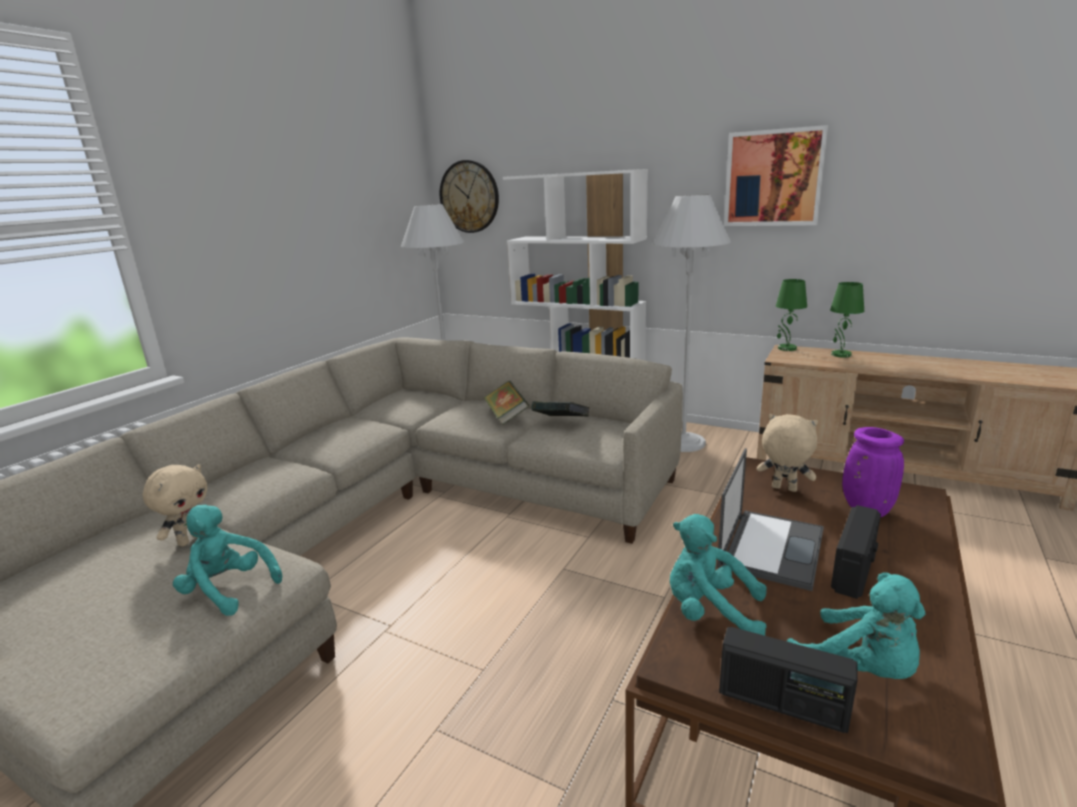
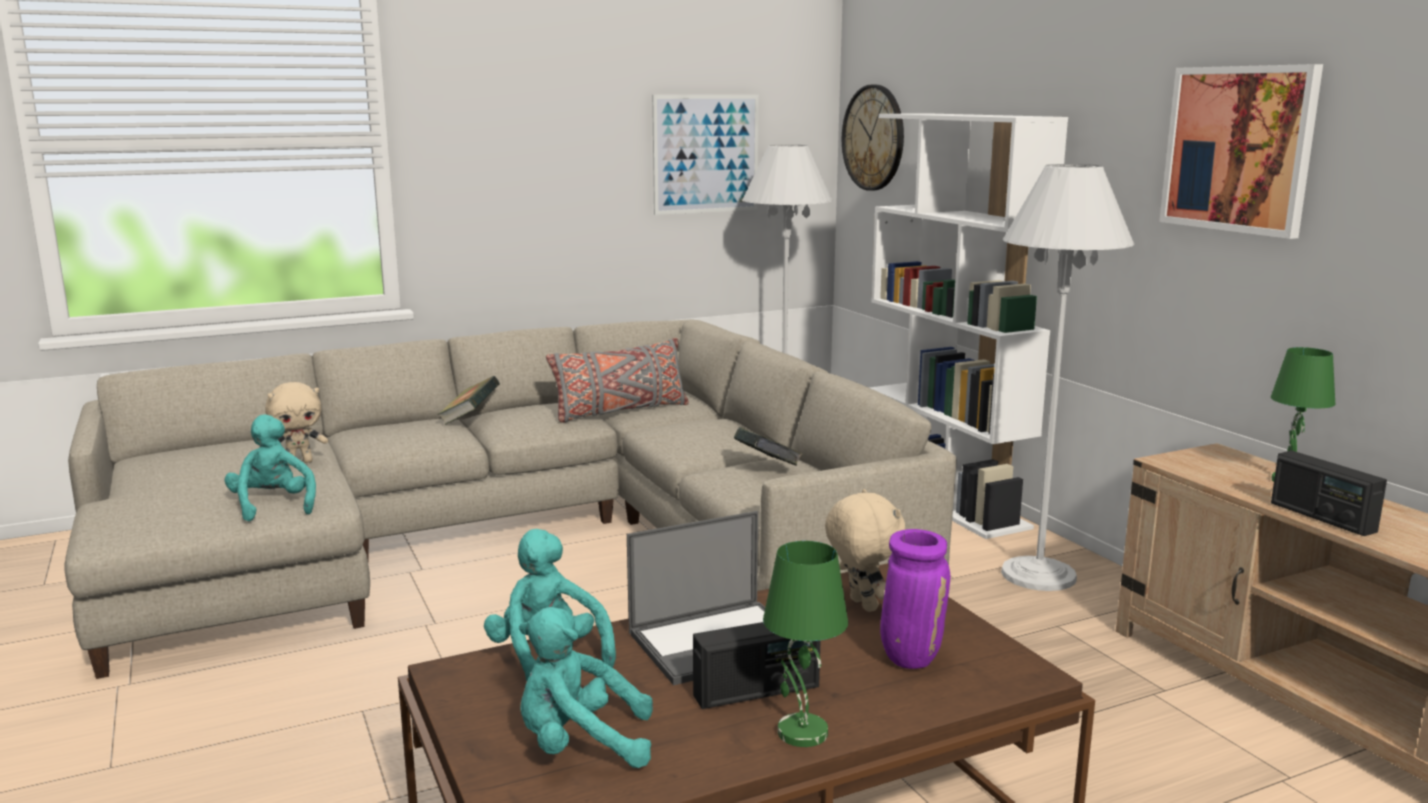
camera: 35 degrees right, 5 degrees down
book [484,381,529,425] -> book moved to [437,376,500,425]
radio [719,627,857,733] -> radio moved to [1271,451,1387,536]
green table lamp [776,279,807,351] -> green table lamp moved to [763,541,848,747]
turquoise plush toy [787,572,925,679] -> turquoise plush toy turned 90 degrees clockwise [519,607,653,768]
none -> grey pillow [546,338,689,423]
none -> picture [652,95,759,215]

